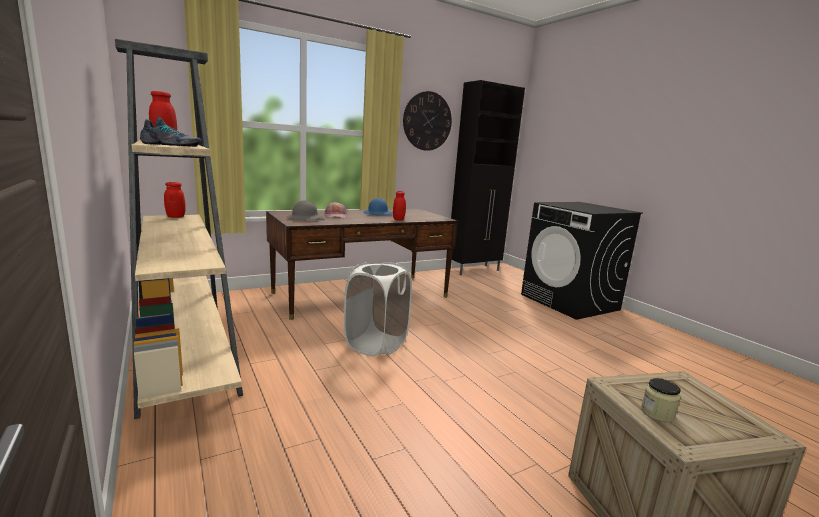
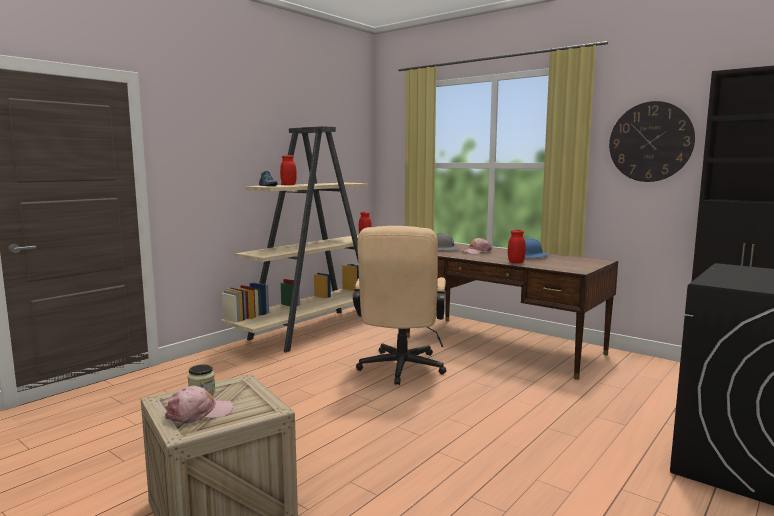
camera: 70 degrees right, 5 degrees down
white laundry basket [344,262,412,357] -> beige office chair [353,226,446,385]
none -> pink cap [165,385,233,424]

